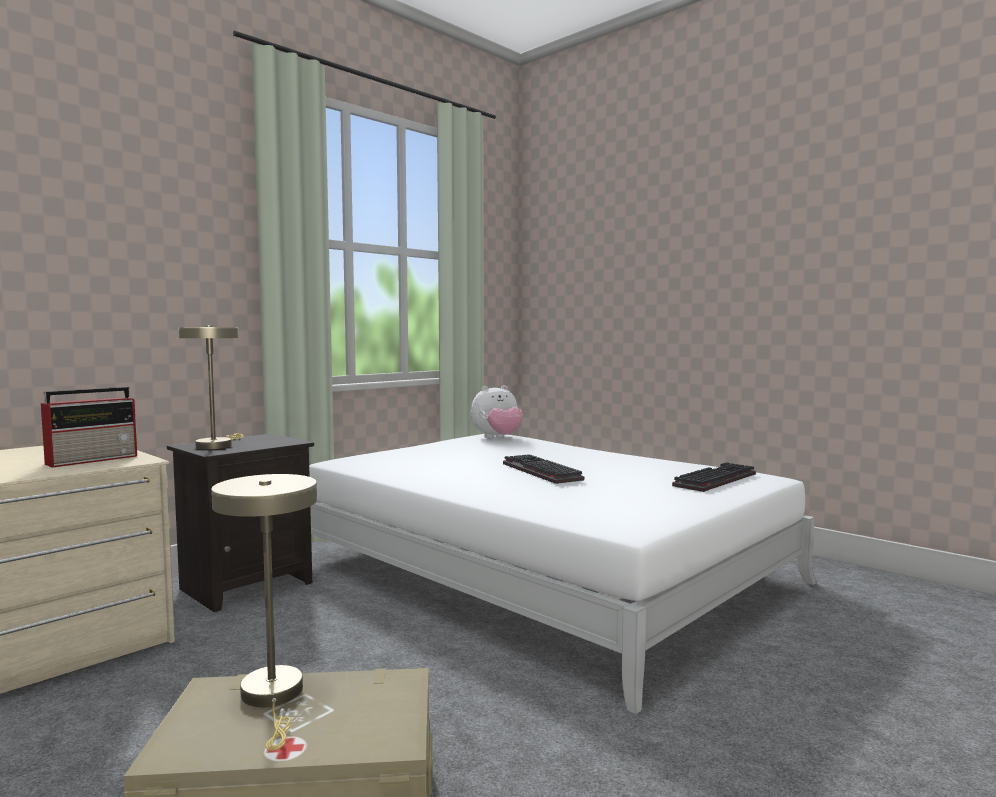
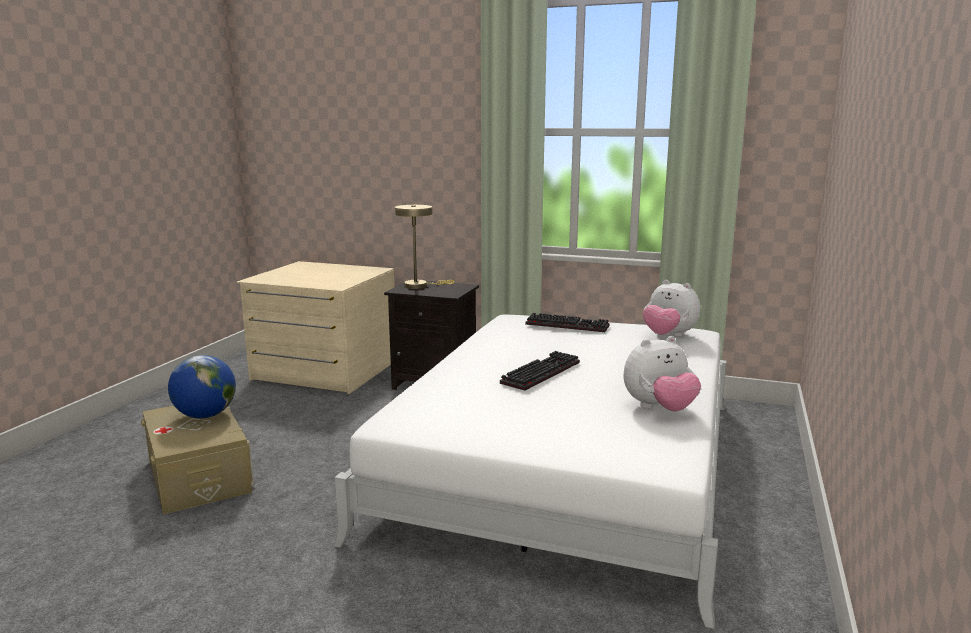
camera: 65 degrees right, 10 degrees up
radio [41,387,137,468] -> none
beige table lamp [211,474,317,751] -> globe [168,355,236,418]
keyboard [672,462,756,492] -> keyboard moved to [525,313,610,332]
none -> plush toy [624,336,701,411]

